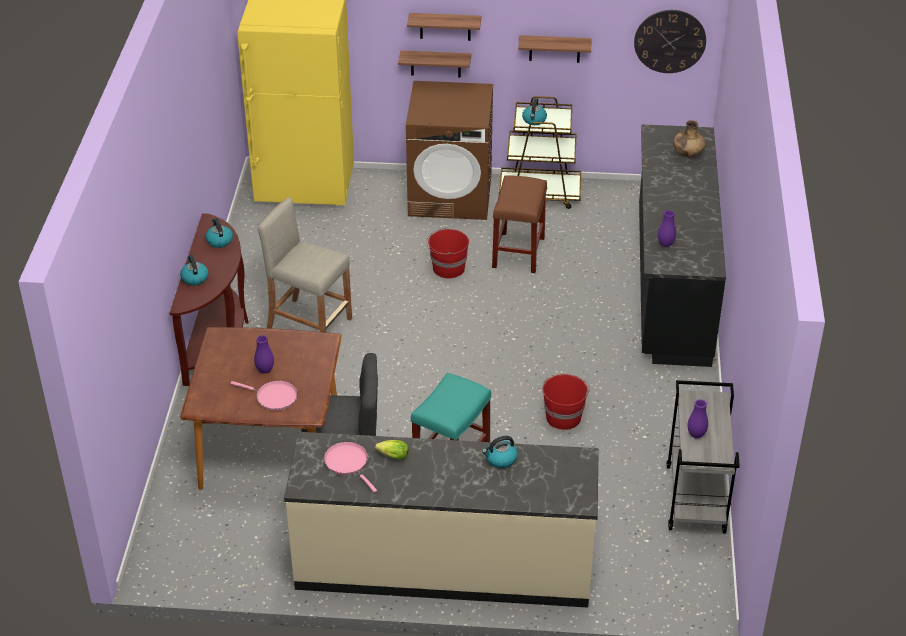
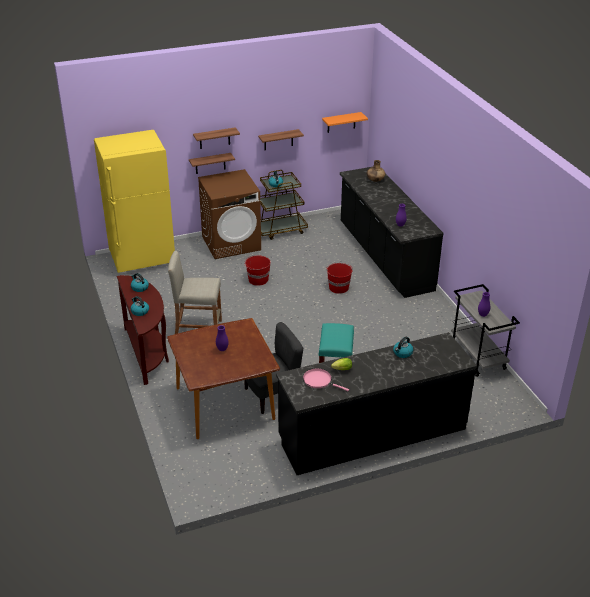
camera: 25 degrees left, 5 degrees down
pink frying pan [230,380,298,411] -> none
beige counter [284,432,599,608] -> black counter [276,332,477,475]
brown stool [492,176,547,273] -> none
red bucket [543,374,590,430] -> red bucket moved to [326,263,353,294]
wall clock [634,10,706,73] -> orange shelf [322,112,368,133]

